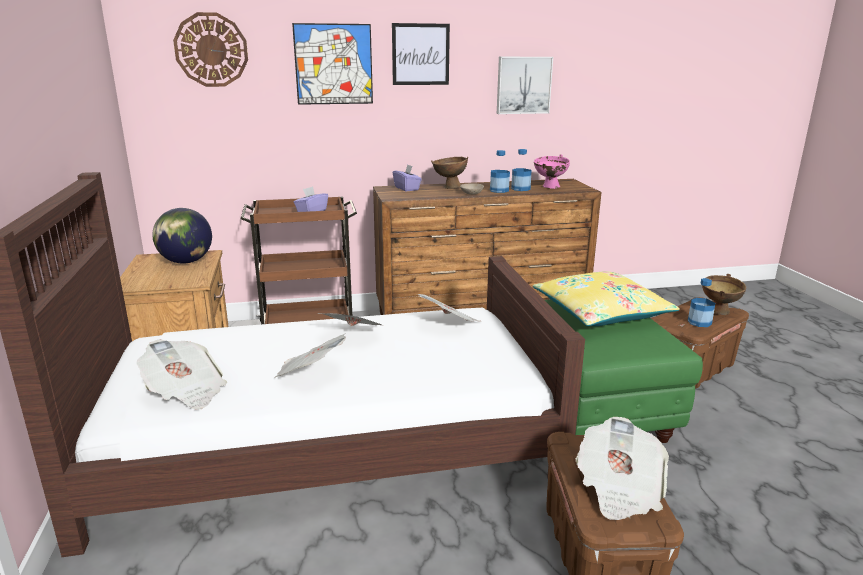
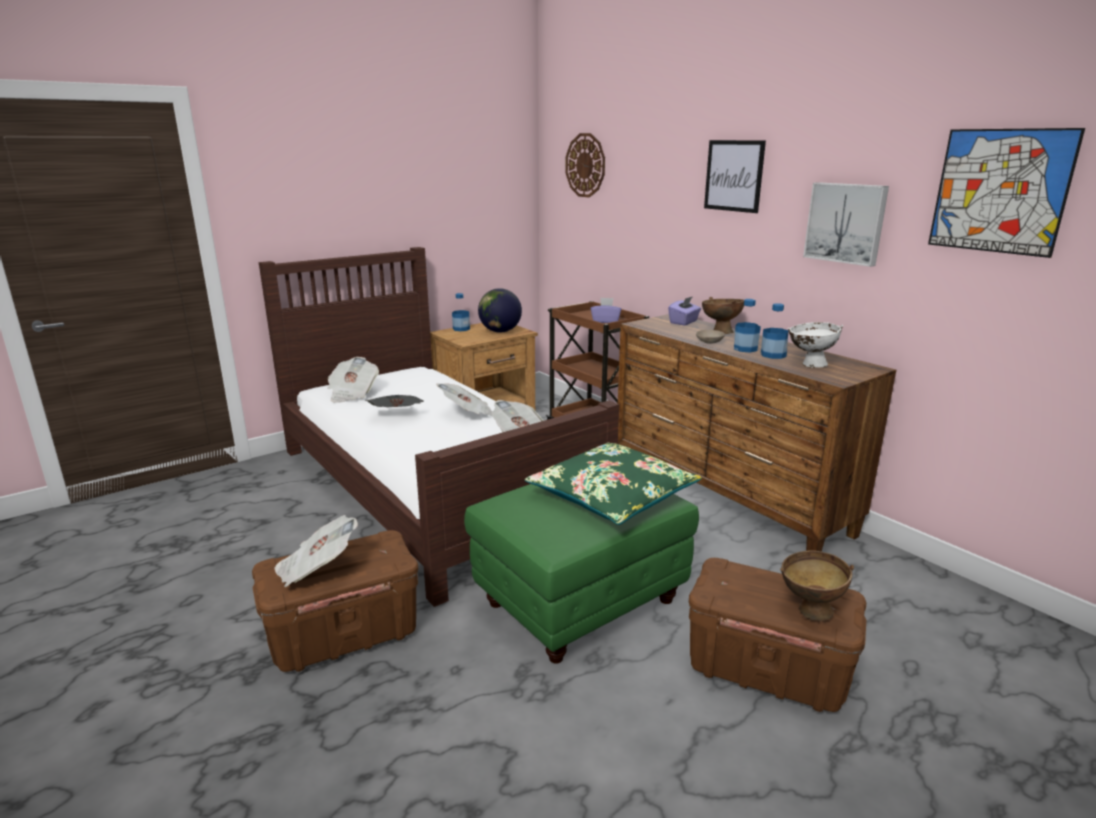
camera: 65 degrees right, 0 degrees up
picture [292,23,373,105] -> picture moved to [928,128,1085,258]
yellow pillow [533,271,680,326] -> green pillow [525,443,702,525]
pink bowl [534,154,570,189] -> white bowl [788,322,843,368]
bottle [688,278,715,327] -> bottle moved to [452,293,470,331]

